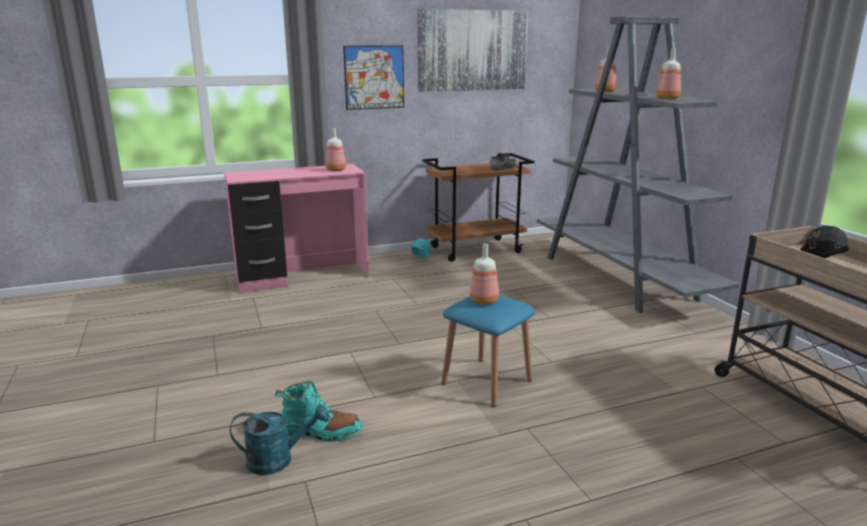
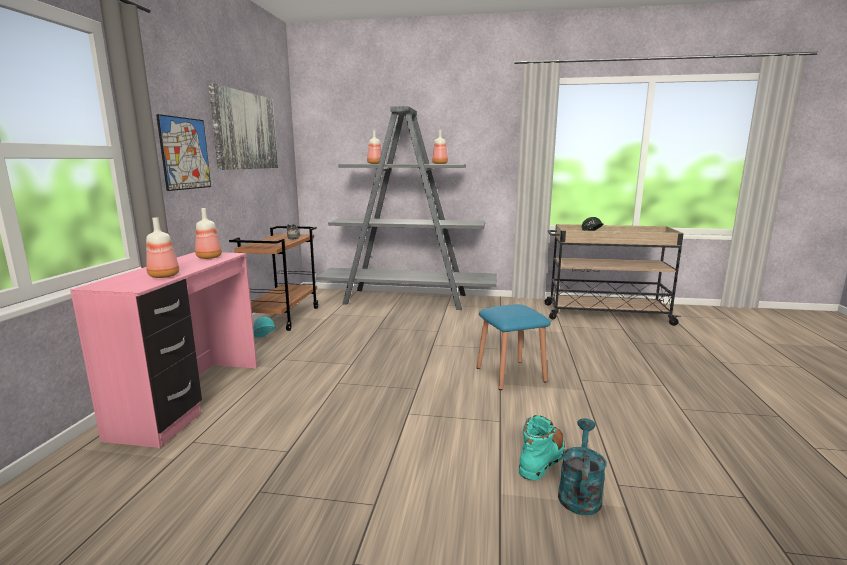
camera: 60 degrees left, 5 degrees down
bottle [470,244,499,305] -> bottle moved to [146,217,179,278]

